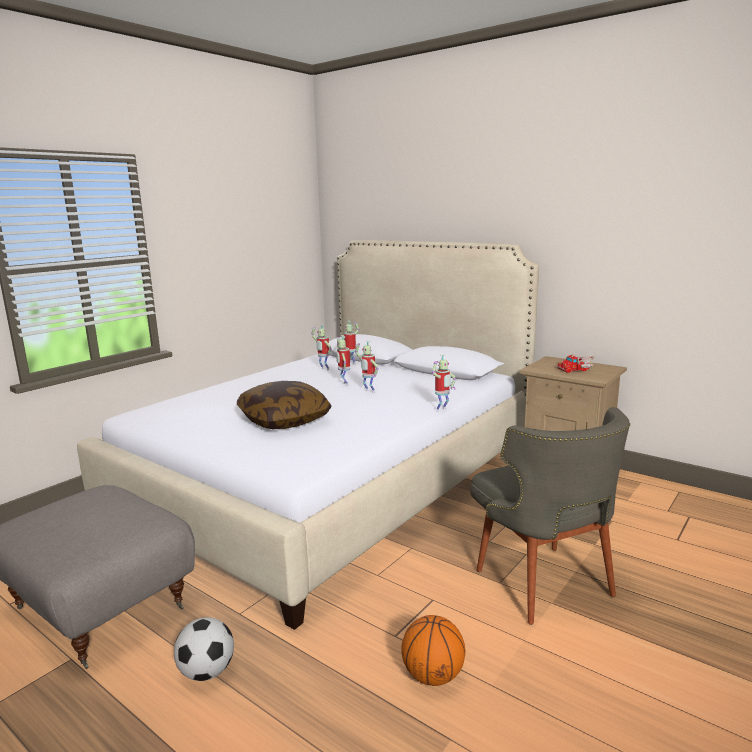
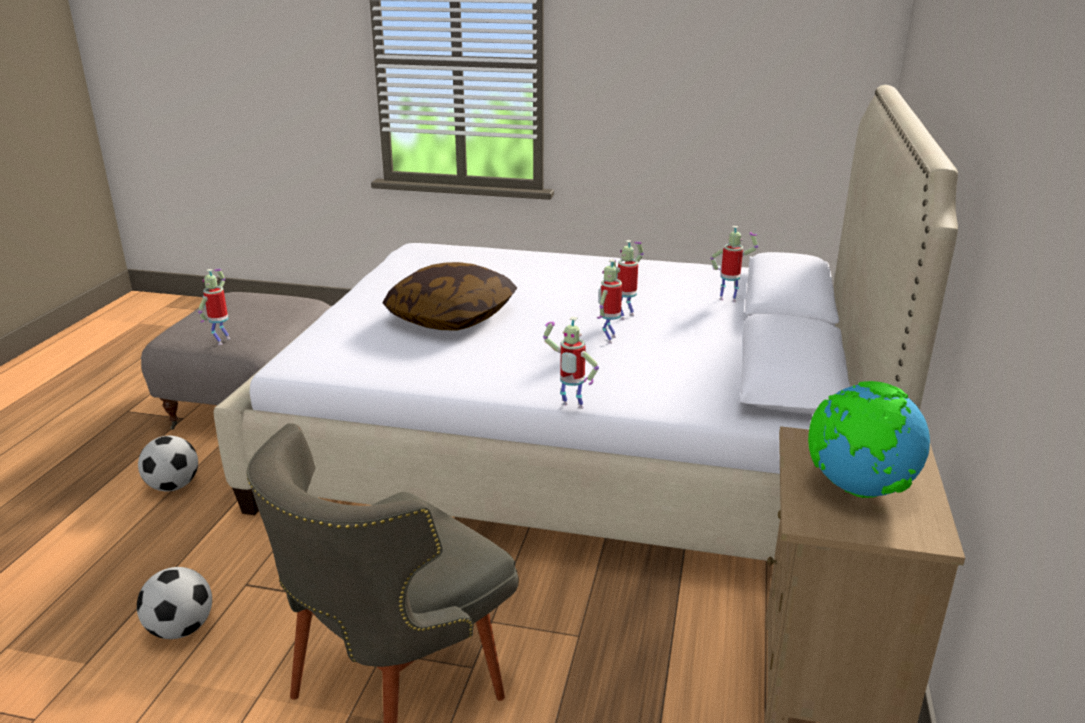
camera: 65 degrees right, 10 degrees up
toy robot [311,325,332,370] -> toy robot moved to [198,269,230,345]
basketball [401,615,466,686] -> football [137,567,212,639]
toy truck [558,354,595,373] -> globe [808,381,930,498]

